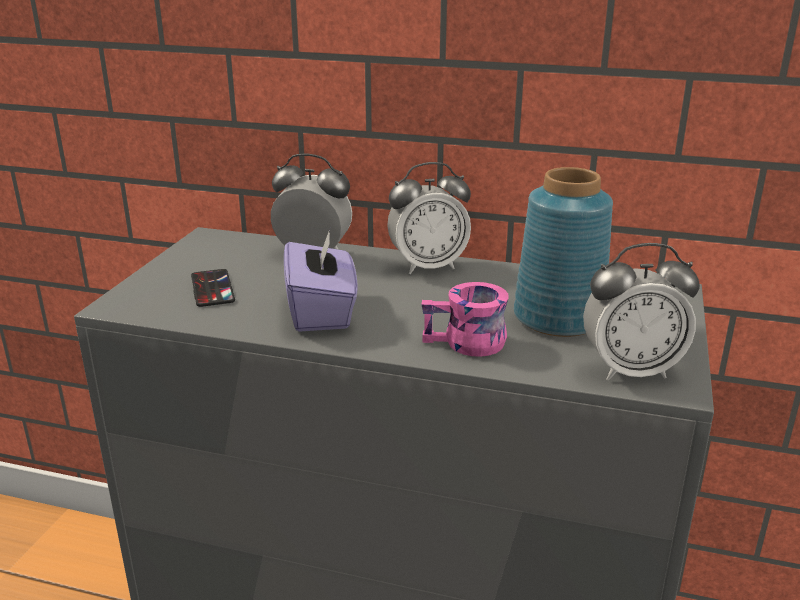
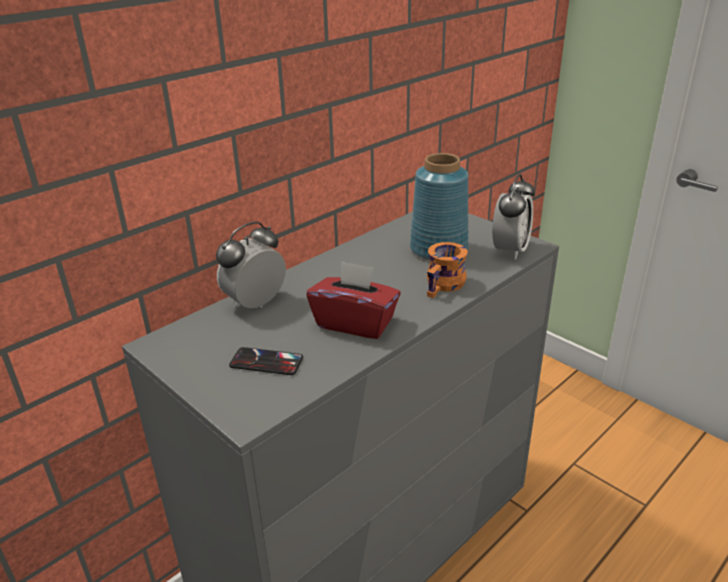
camera: 60 degrees left, 5 degrees up
purple tissue box [284,229,358,332] -> red tissue box [307,261,401,339]
alarm clock [387,162,471,274] -> none
pink mug [421,282,509,357] -> orange mug [427,242,468,298]

